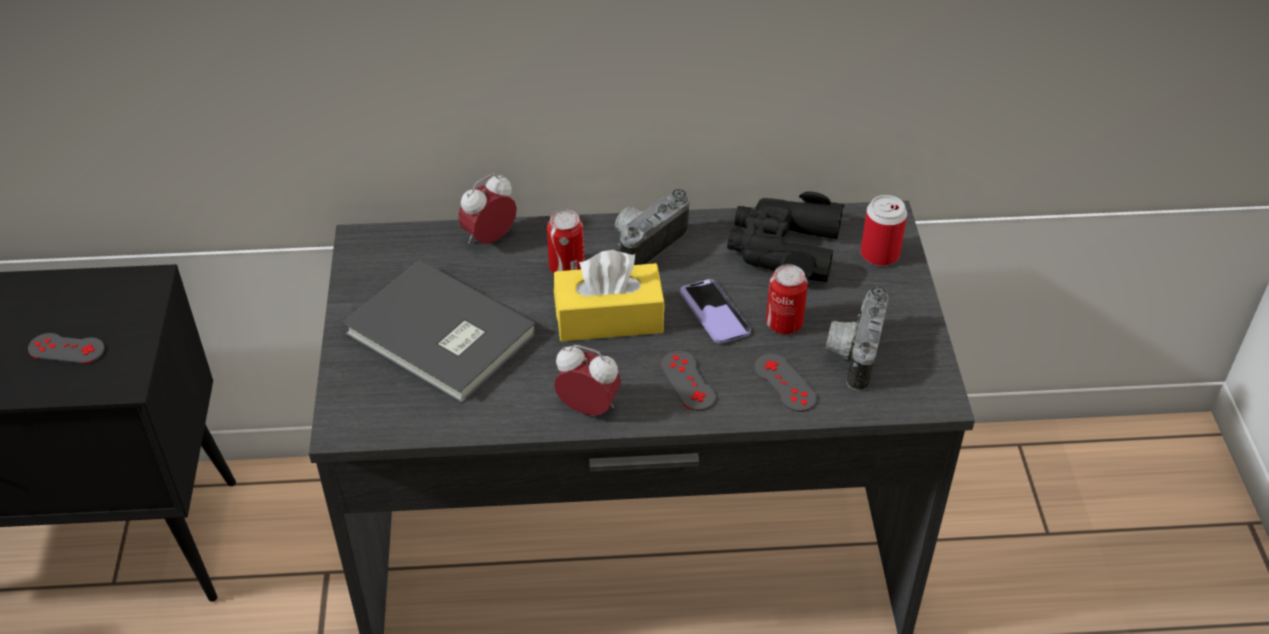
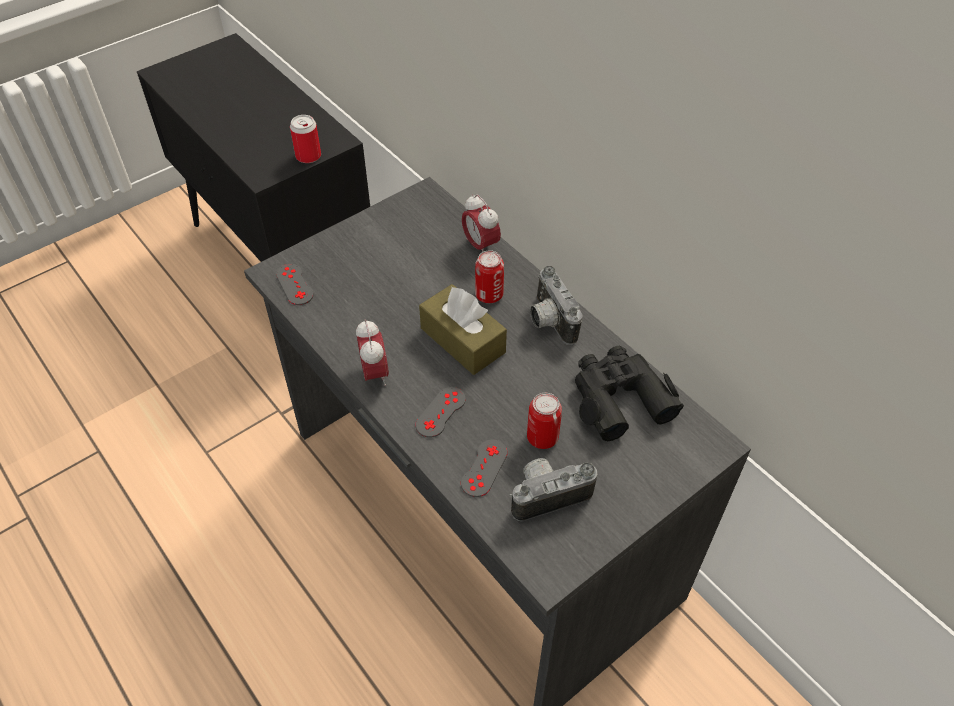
camera: 55 degrees right, 5 degrees up
grey game controller [28,333,105,364] -> grey game controller moved to [276,264,313,305]
grey book [343,260,537,403] -> none
alarm clock [458,173,517,244] -> alarm clock turned 135 degrees counterclockwise [462,194,501,252]
yellow tissue box [554,250,665,342] -> brown tissue box [419,284,507,375]
camera [615,189,689,265] -> camera turned 120 degrees counterclockwise [530,266,583,345]
phone [680,279,751,344] -> none
can [860,195,907,266] -> can moved to [290,115,321,163]

